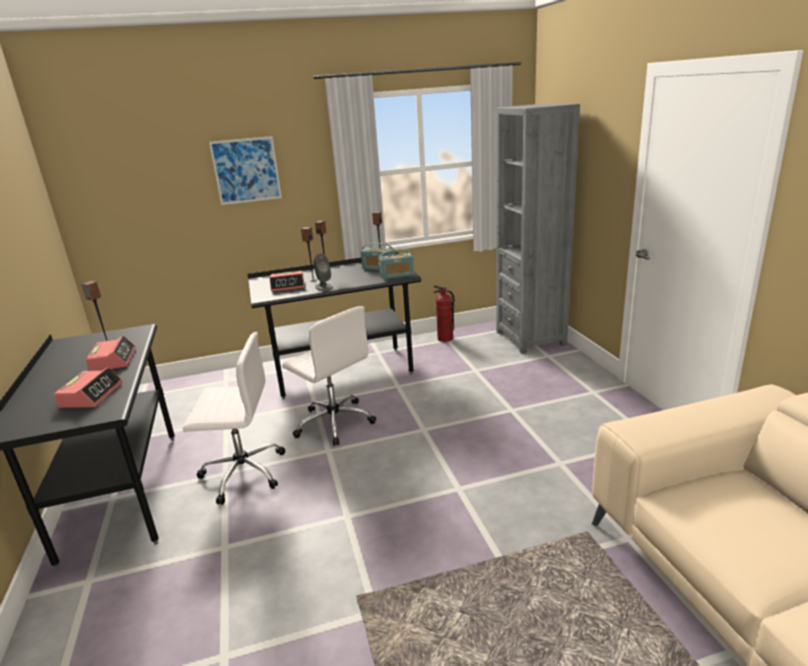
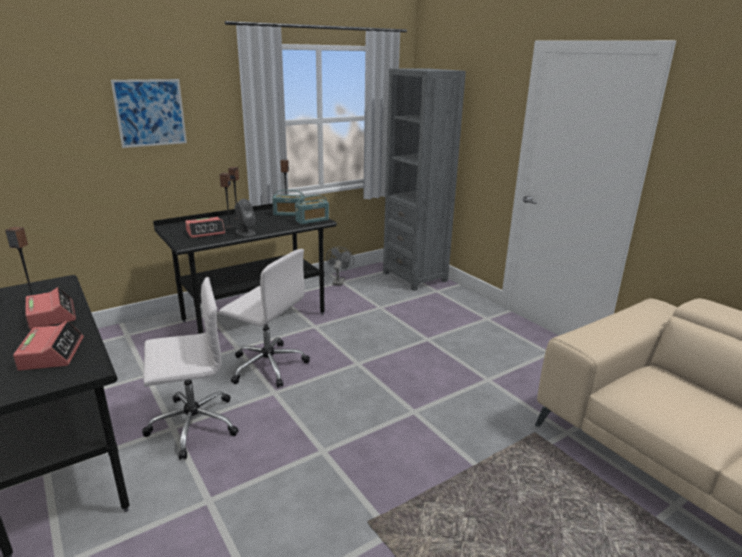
camera: 20 degrees left, 0 degrees up
fire extinguisher [434,285,454,342] -> grey fan [326,247,354,286]

